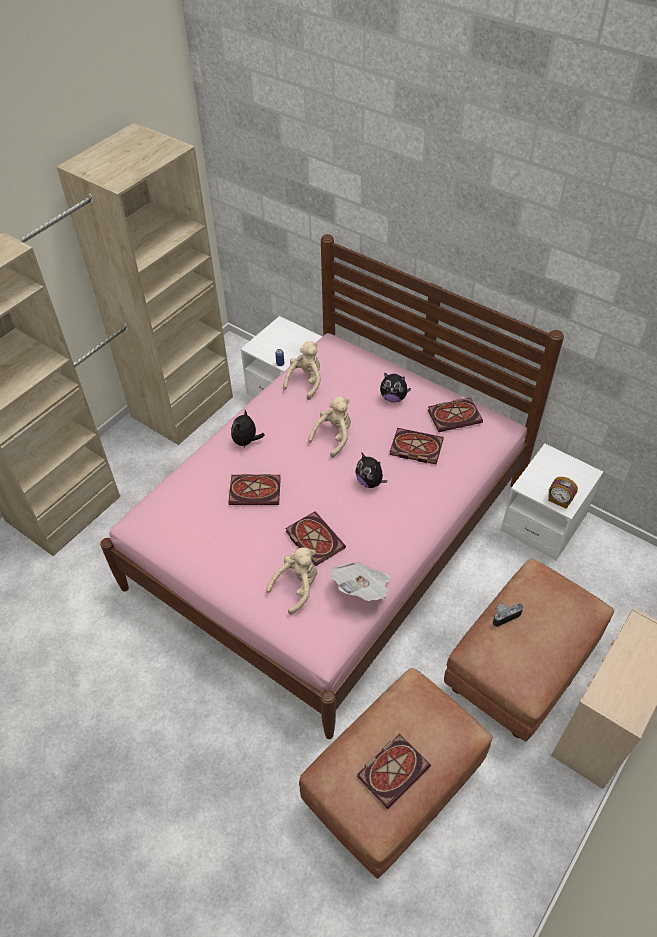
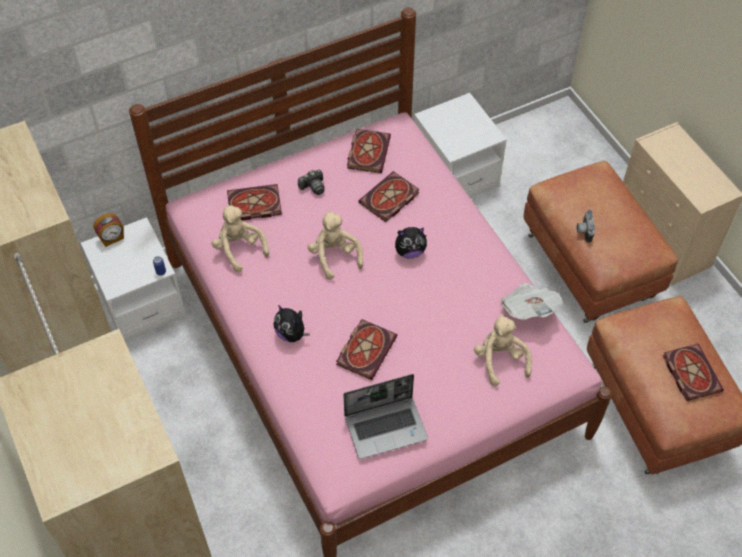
camera: 65 degrees left, 5 degrees up
book [285,511,346,566] -> book moved to [227,184,282,221]
plush toy [380,373,411,402] -> camera [298,169,325,195]
alarm clock [548,477,578,509] -> alarm clock moved to [93,213,124,247]
none -> laptop [343,374,428,459]

